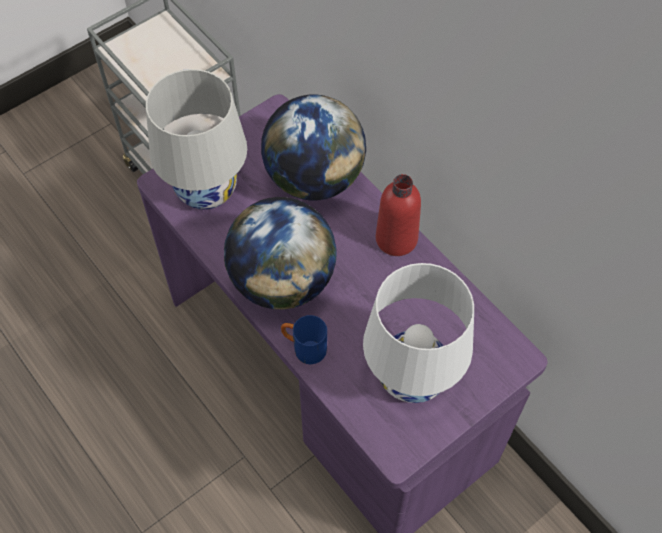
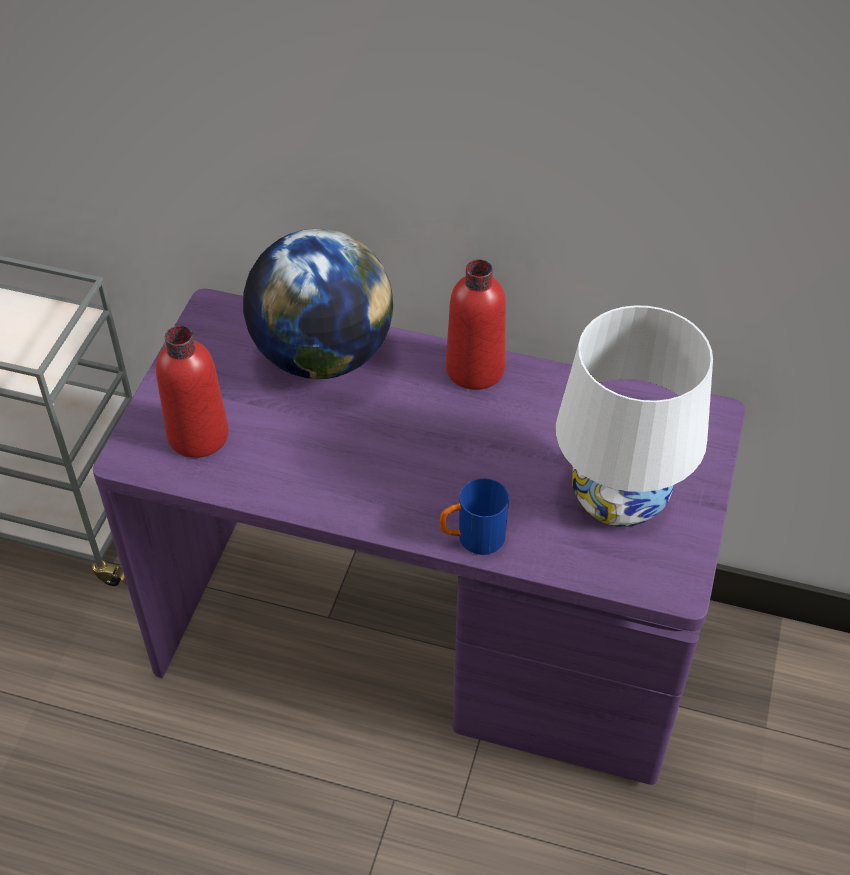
camera: 35 degrees left, 10 degrees down
white table lamp [146,69,247,210] -> red bottle [156,326,229,458]
globe [224,197,337,309] -> none

